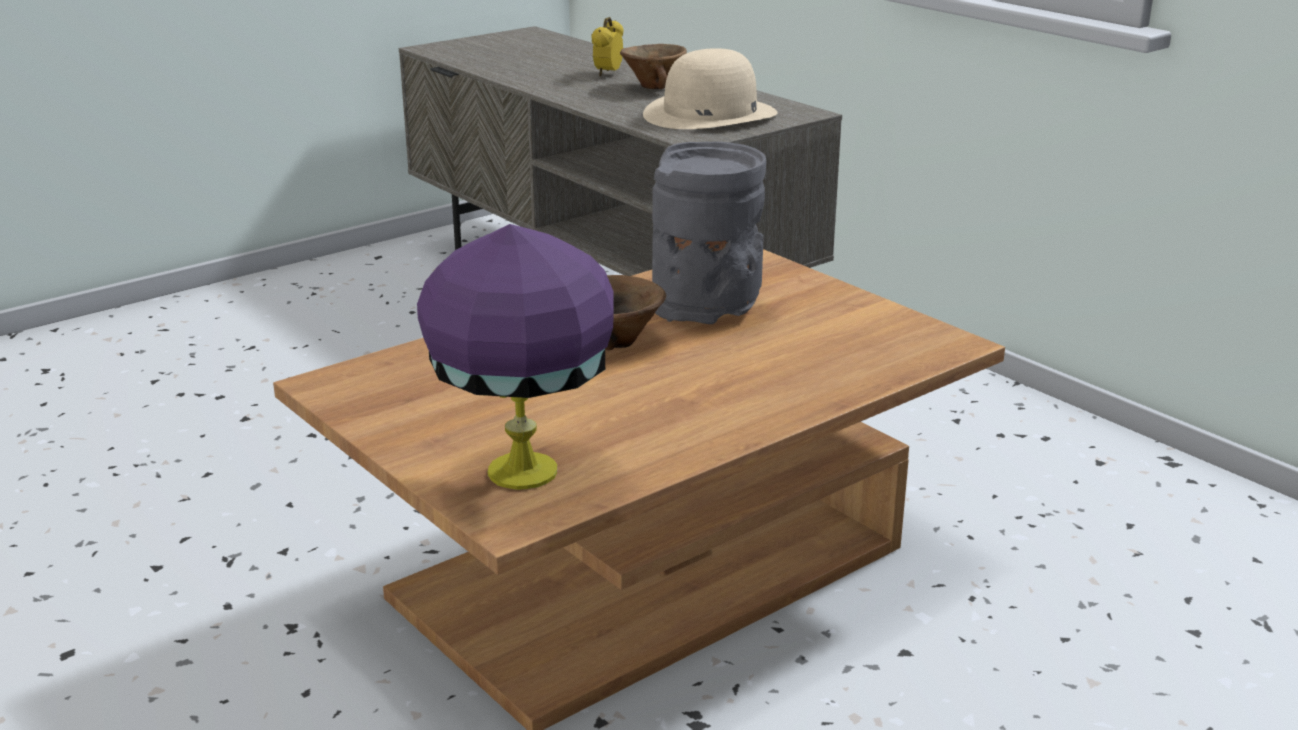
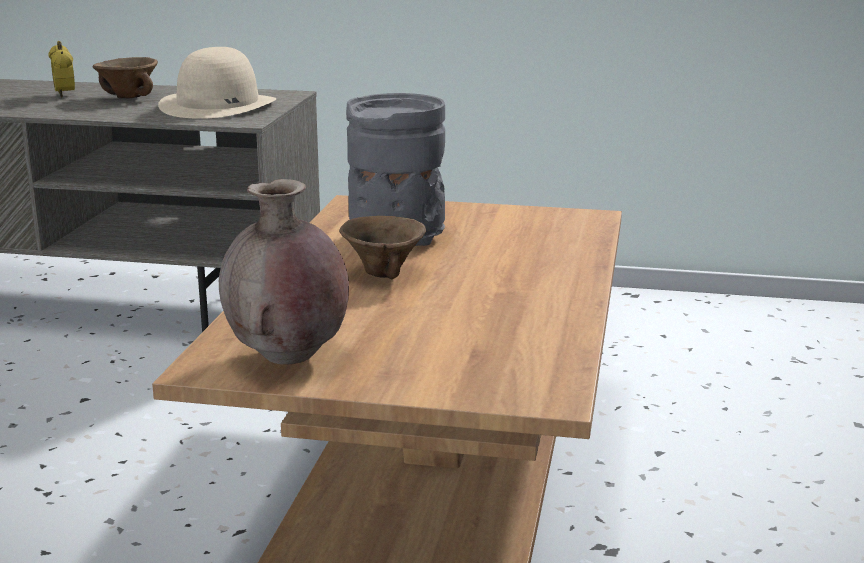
camera: 40 degrees left, 5 degrees down
purple table lamp [417,224,614,490] -> none
none -> brown vase [219,179,349,365]

